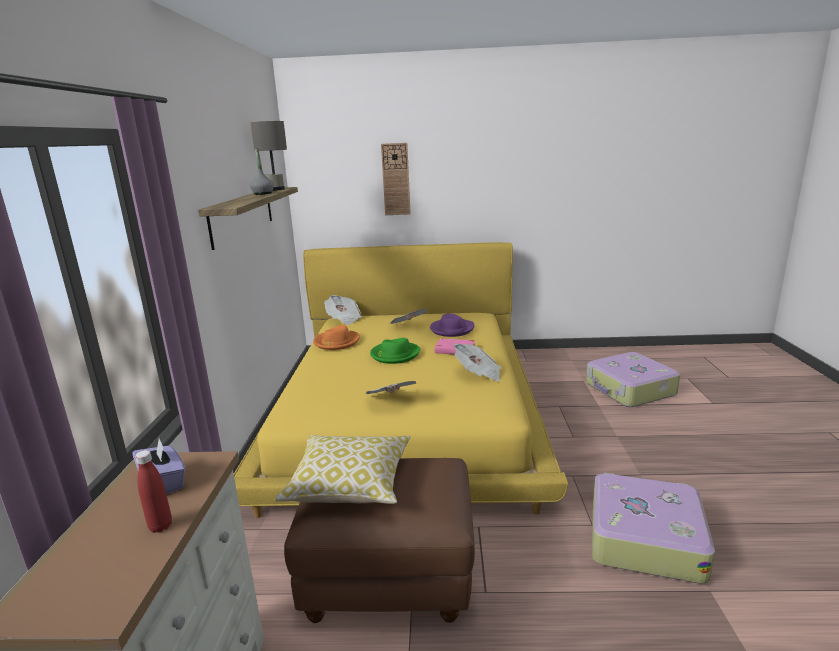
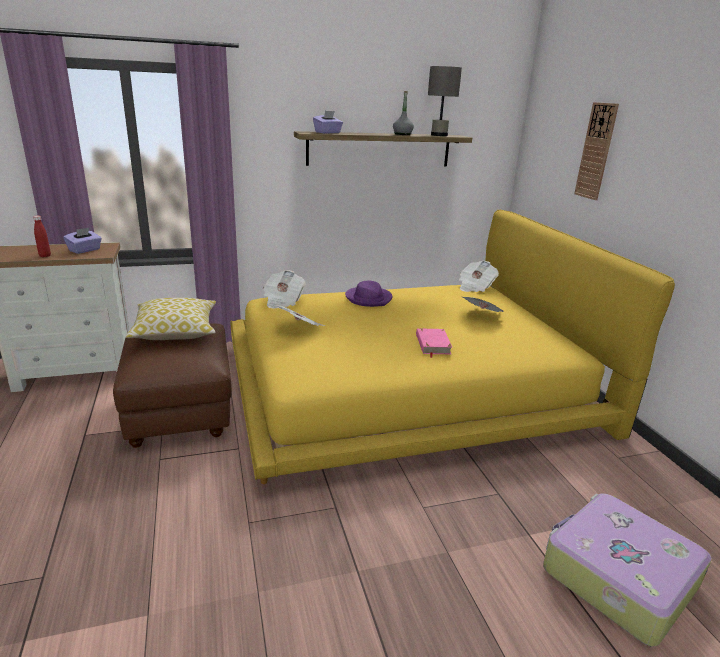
camera: 70 degrees right, 5 degrees up
orange hat [313,325,360,350] -> none
green hat [370,338,420,364] -> none
purple hat [430,313,474,337] -> purple hat moved to [345,281,392,307]
newspaper [454,343,501,381] -> newspaper moved to [263,270,306,308]
suitcase [592,473,715,584] -> none
none -> purple tissue box [313,111,343,134]

